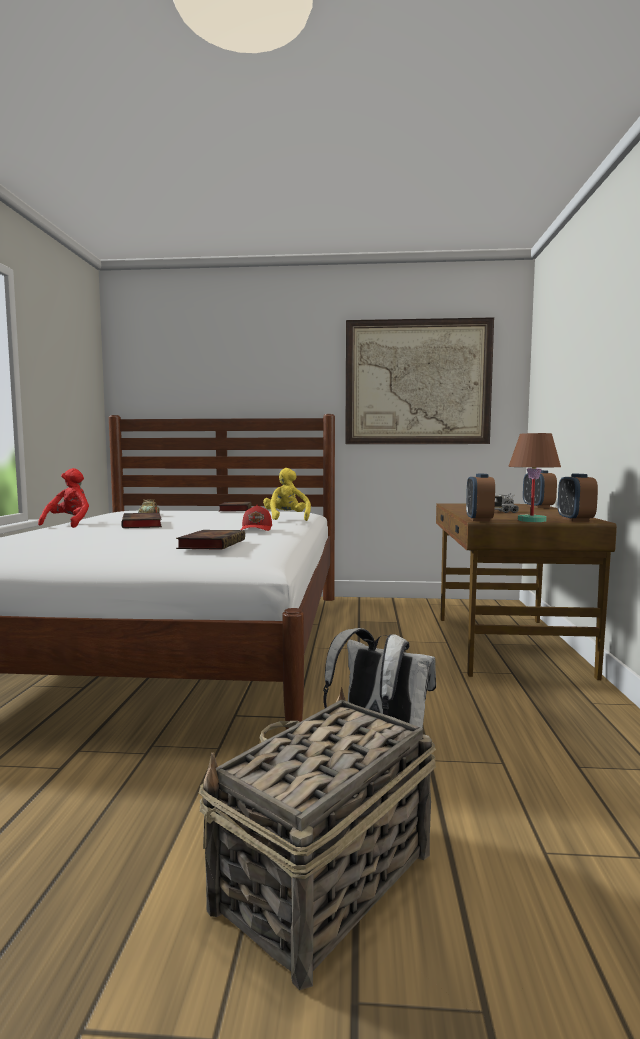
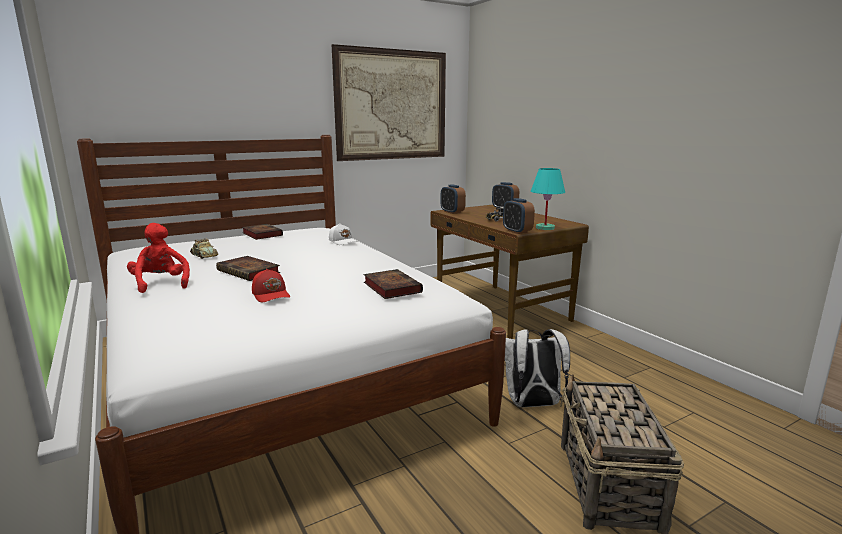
camera: 35 degrees left, 10 degrees up
red cap [241,505,272,531] -> red cap moved to [252,269,290,302]
yellow plush toy [263,468,311,521] -> white cap [329,223,357,245]
brown table lamp [508,433,561,522] -> turquoise table lamp [531,168,565,230]
alarm clock [558,474,598,521] -> alarm clock moved to [441,184,466,214]

